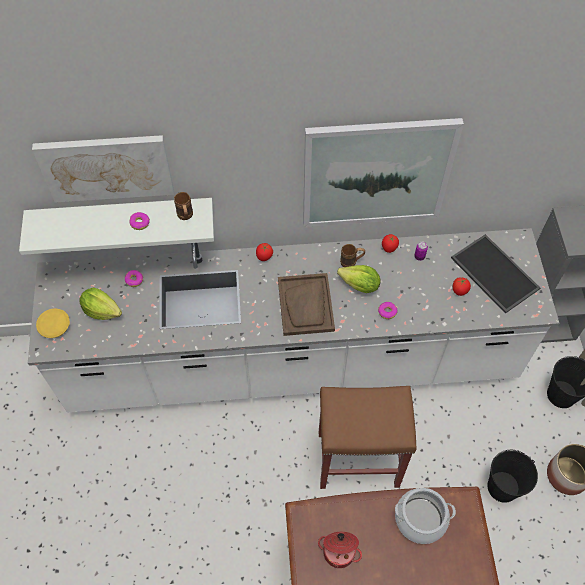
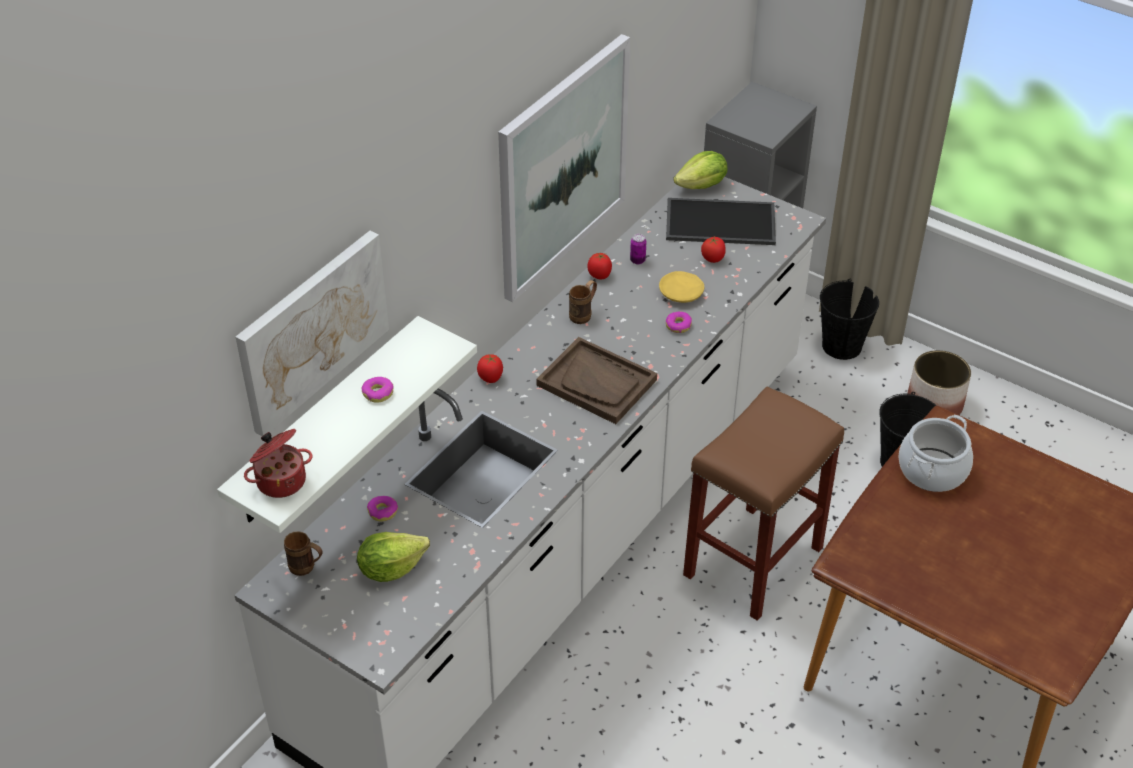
camera: 50 degrees left, 15 degrees down
yellow plate [36,309,70,338] -> yellow plate moved to [659,271,704,303]
brown mug [174,192,193,220] -> brown mug moved to [284,531,323,576]
cooking pot [318,532,362,568] -> cooking pot moved to [244,429,313,498]
lettuce [337,265,381,293] -> lettuce moved to [673,151,727,189]

